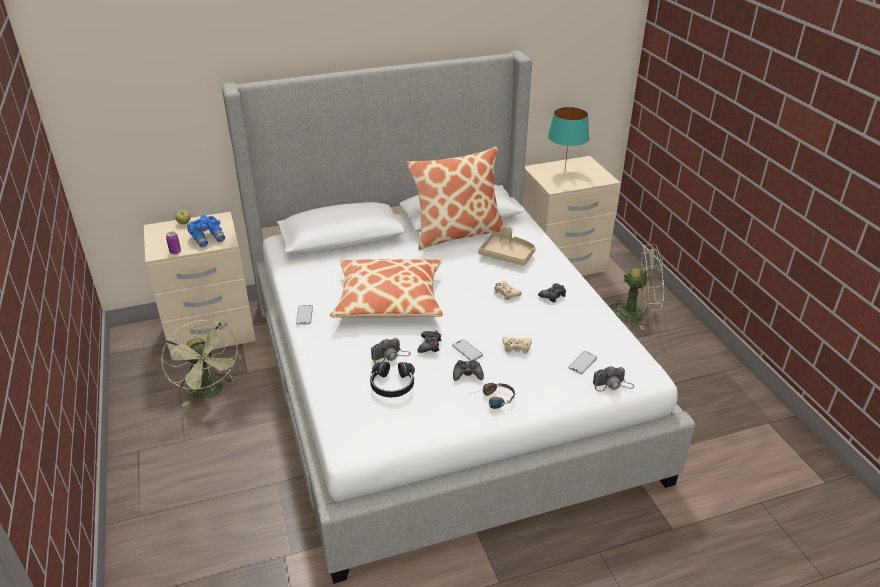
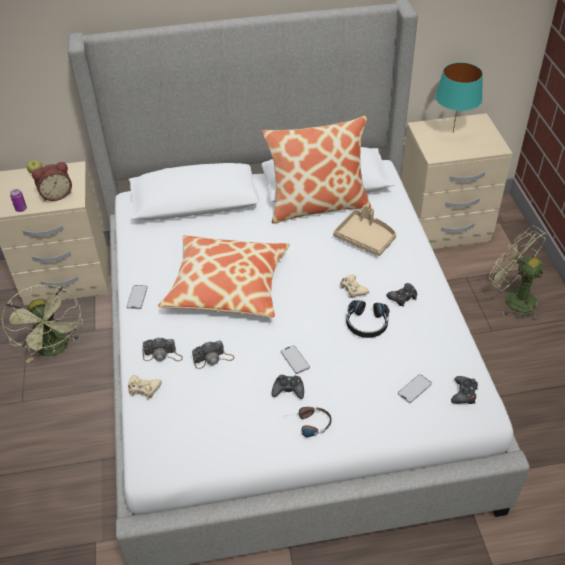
camera: 10 degrees right, 10 degrees up
blue binoculars [187,215,225,247] -> alarm clock [32,162,72,201]
black headphones [370,362,415,397] -> black headphones moved to [346,300,390,338]
black game controller [417,330,442,353] -> black game controller moved to [451,376,478,404]
beige game controller [502,337,532,354] -> beige game controller moved to [128,375,162,400]
camera [593,366,634,391] -> camera moved to [142,337,183,361]
green fan [609,244,664,330] -> green fan turned 150 degrees counterclockwise [489,226,547,320]

